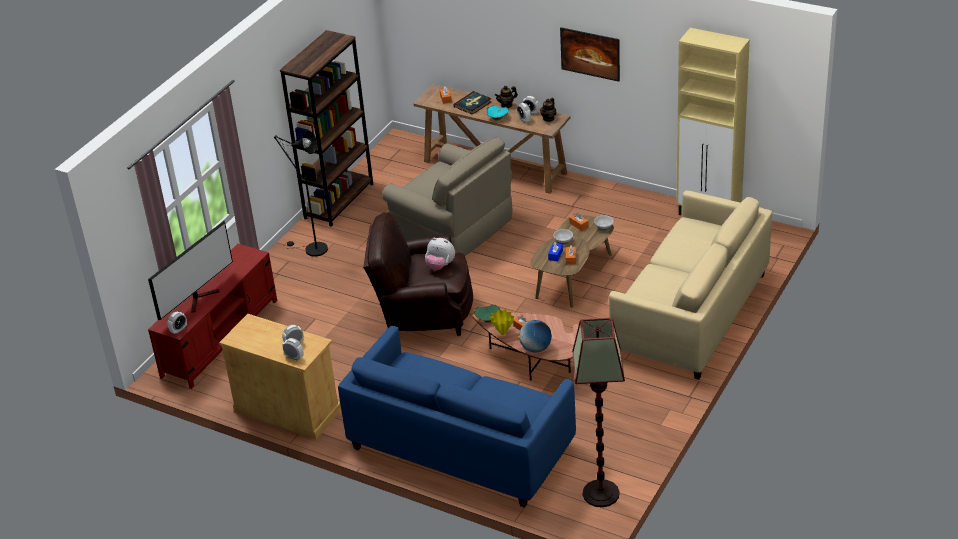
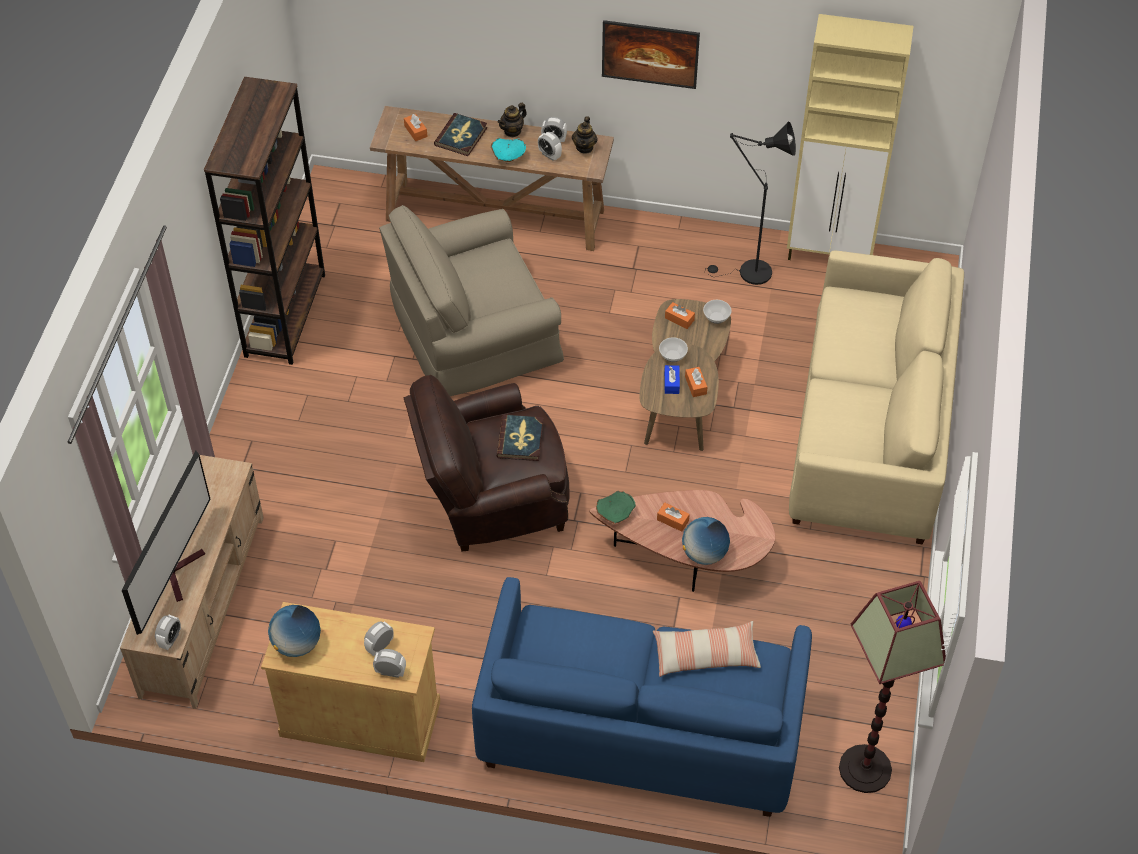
camera: 20 degrees left, 15 degrees up
red tv stand [148,244,277,389] -> beige tv stand [120,455,264,709]
black floor lamp [274,131,328,257] -> black floor lamp moved to [705,121,796,285]
beige armchair [382,136,512,256] -> beige armchair turned 135 degrees clockwise [379,205,564,396]
plush toy [425,238,455,270] -> book [497,415,543,461]
yellow vase [490,309,514,335] -> none
none -> globe [268,605,321,657]
none -> pillow [653,621,761,677]

